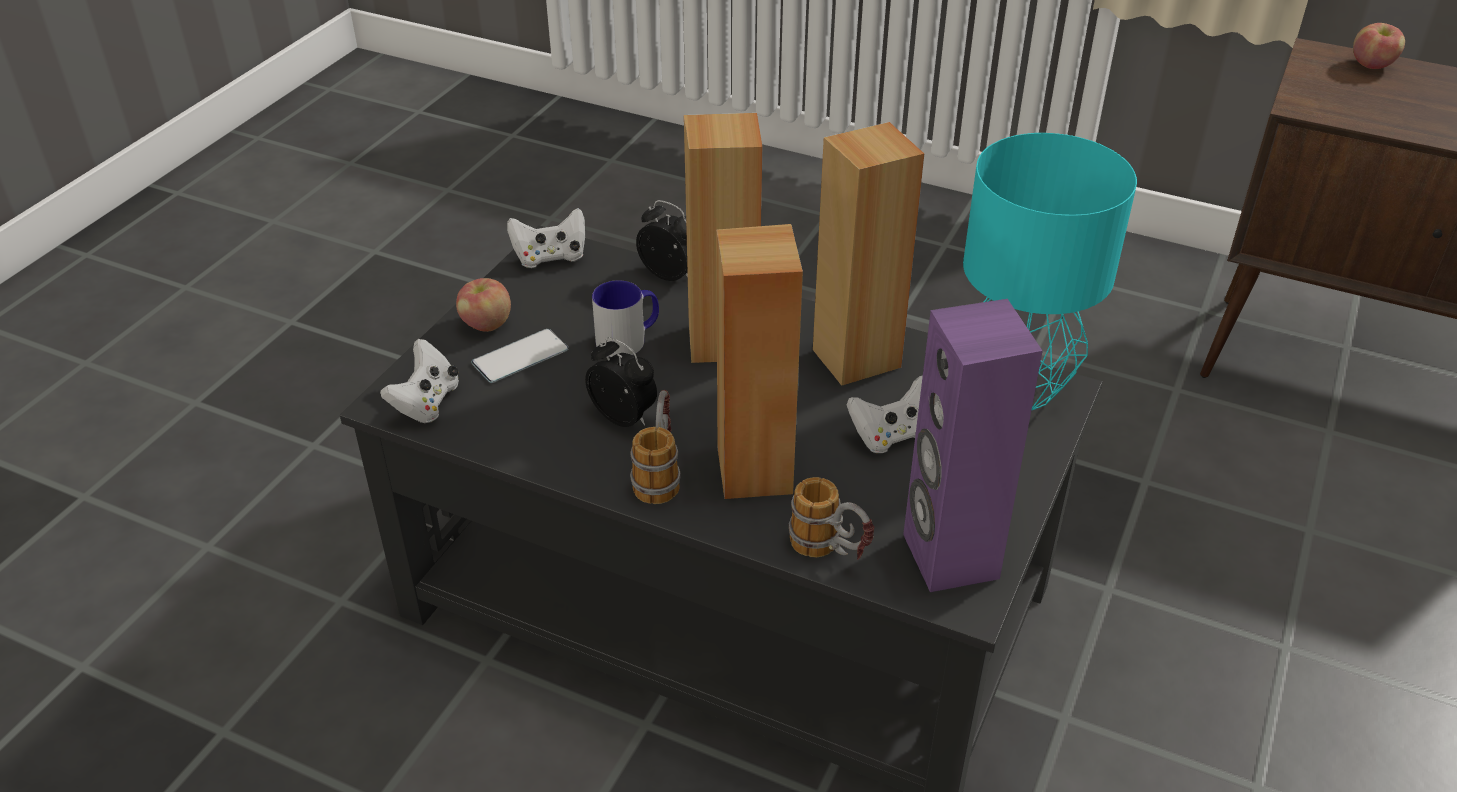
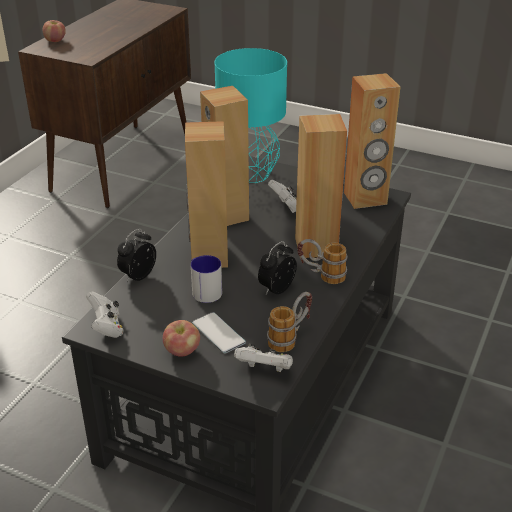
camera: 90 degrees left, 5 degrees down
mug [789,477,874,560] -> mug moved to [267,292,312,352]
purple speaker [903,299,1043,592] -> brown speaker [344,73,400,209]

